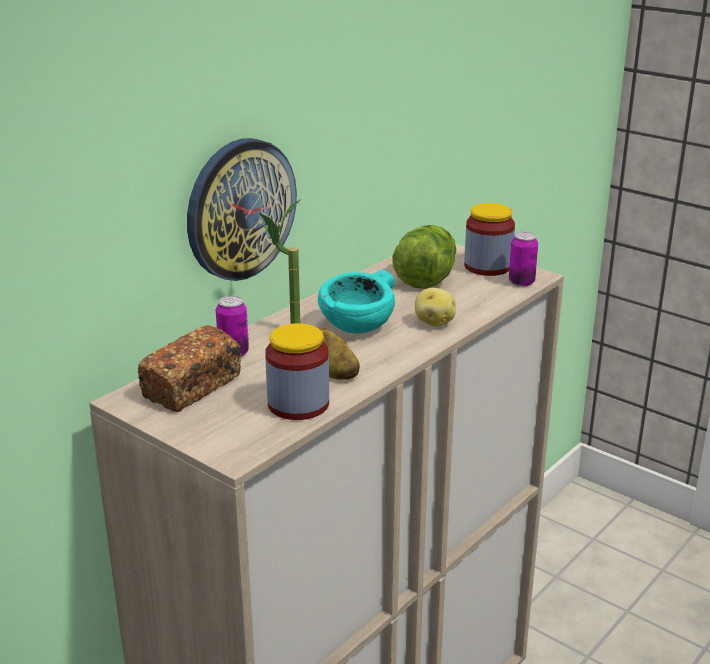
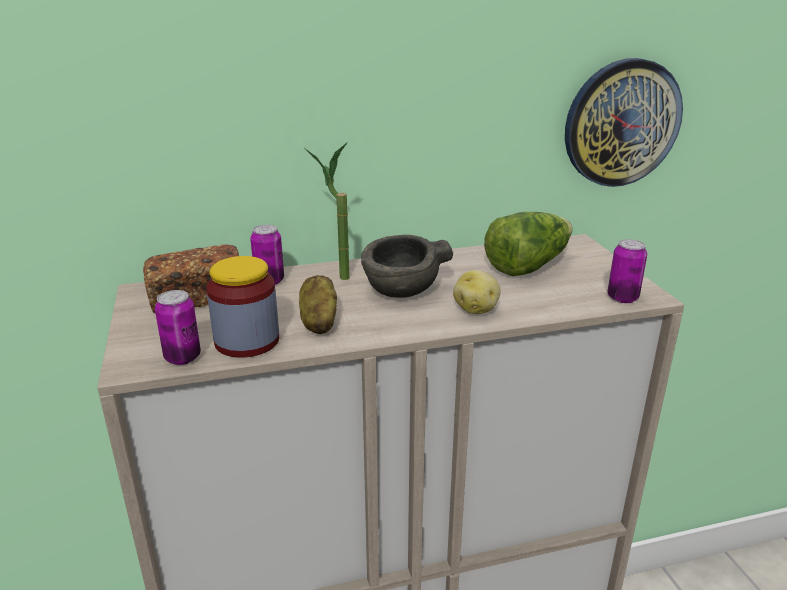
camera: 35 degrees right, 0 degrees up
wall clock [187,138,297,281] -> wall clock moved to [565,58,683,187]
turquoise bowl [318,270,395,333] -> grey bowl [361,235,453,298]
jar [464,203,515,276] -> none
none -> can [155,290,201,365]

